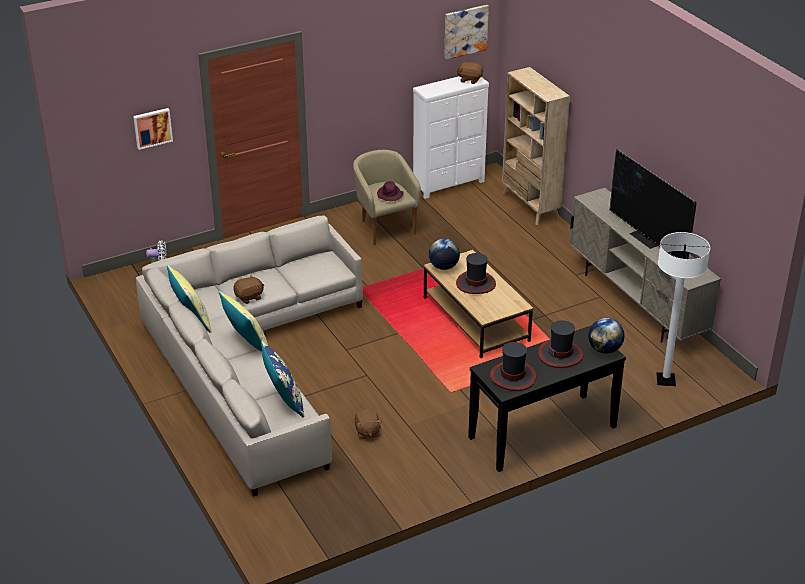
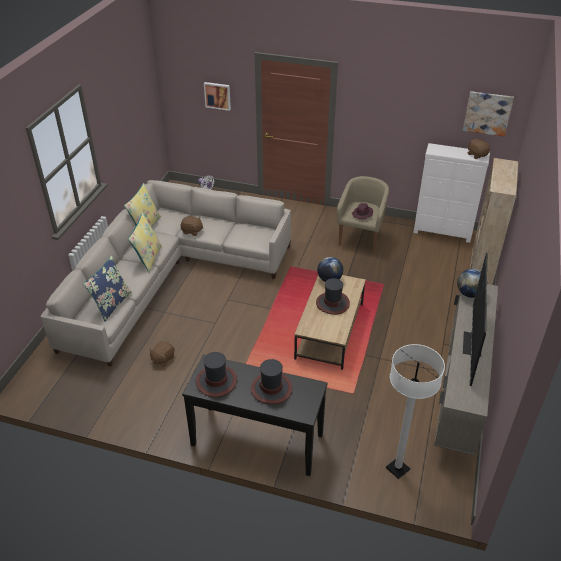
camera: 45 degrees right, 5 degrees up
globe [588,318,625,354] -> globe moved to [457,269,481,298]

